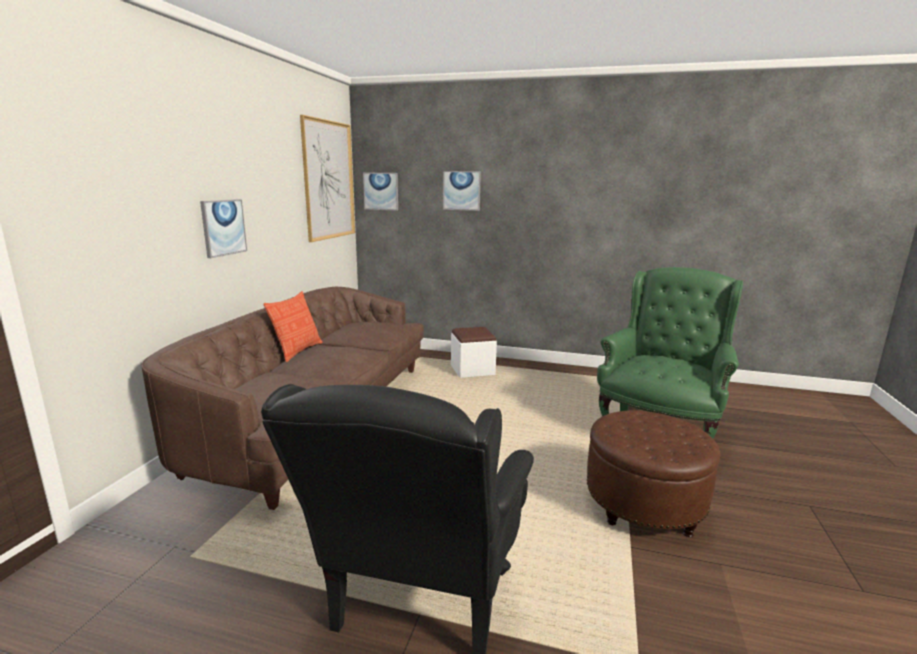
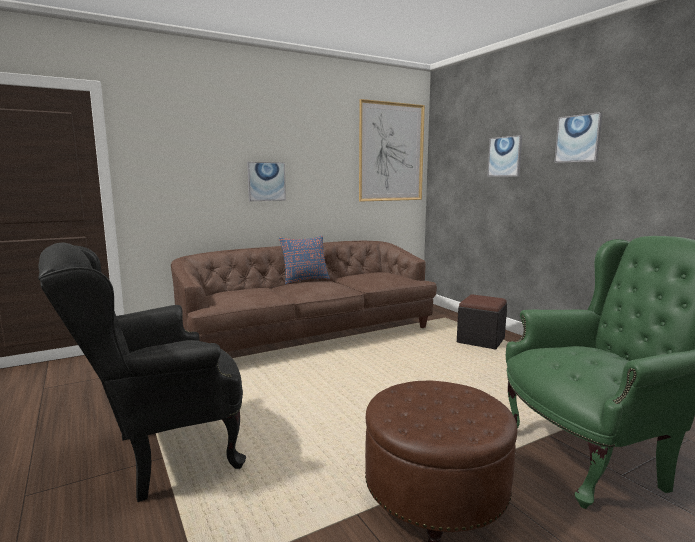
camera: 45 degrees right, 5 degrees down
orange pillow [264,291,322,362] -> blue pillow [279,235,330,284]
picture [363,172,398,211] -> picture moved to [554,112,603,163]
white ottoman [451,327,497,378] -> black ottoman [457,294,507,349]

